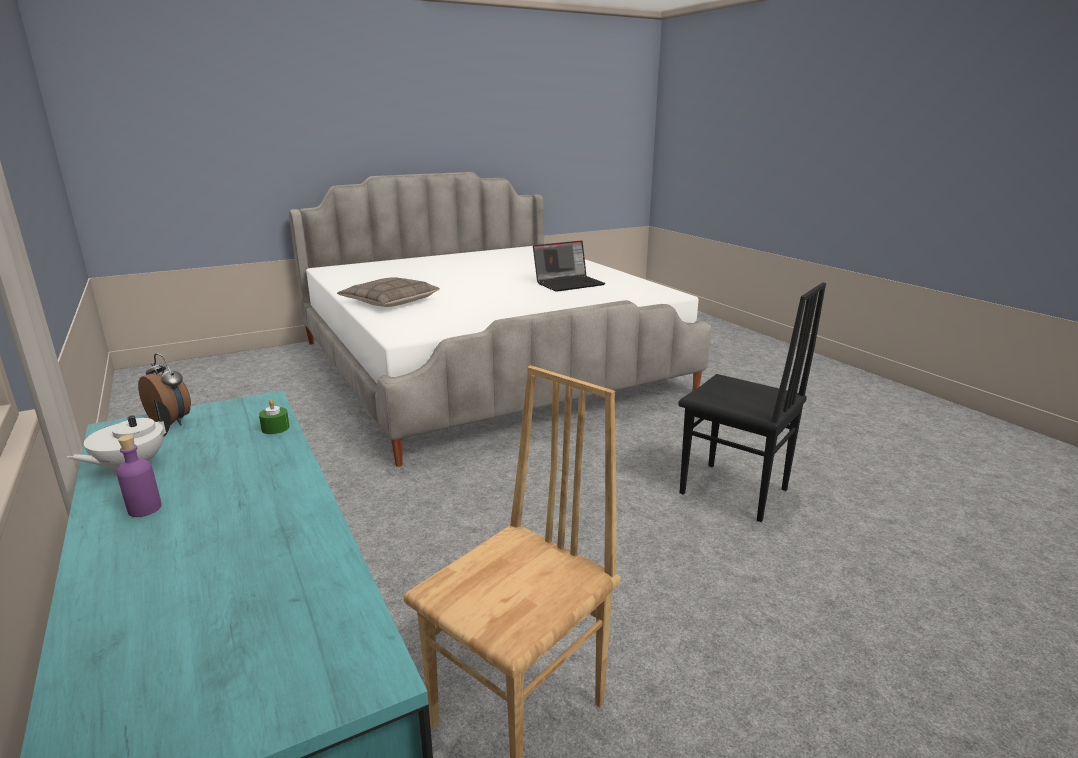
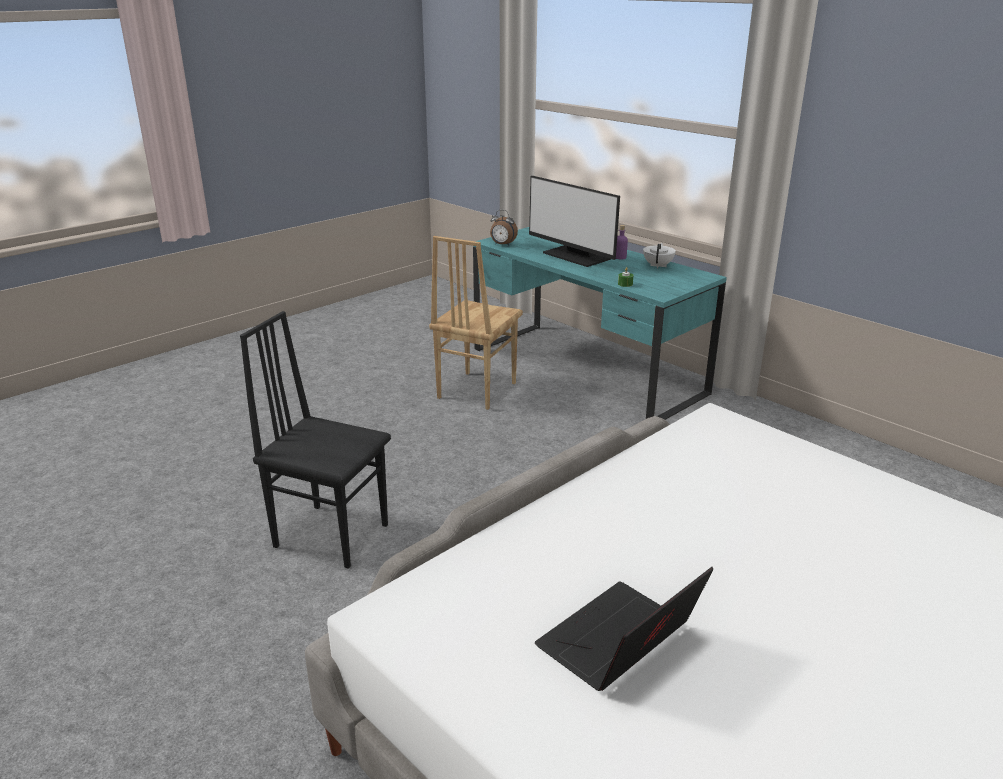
camera: 165 degrees right, 5 degrees up
alarm clock [138,353,191,426] -> alarm clock moved to [490,209,518,246]
pillow [337,277,440,307] -> none
none -> monitor [529,176,620,267]

